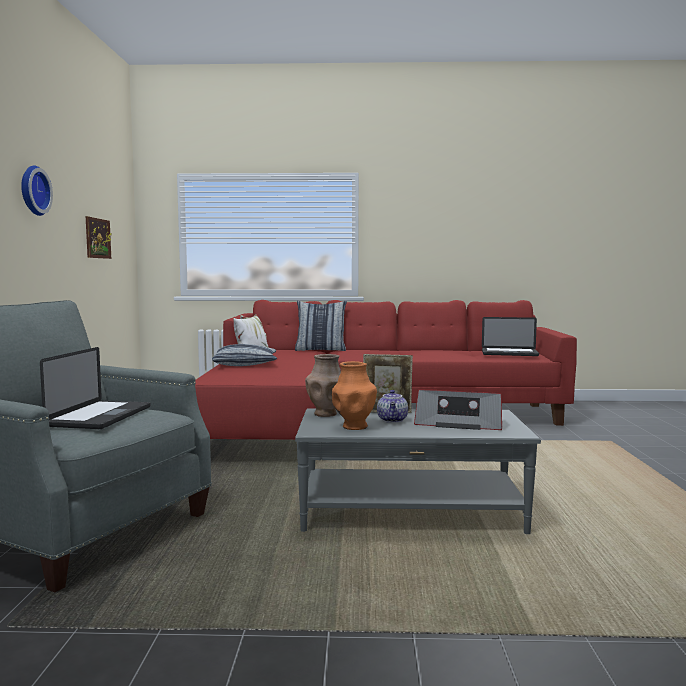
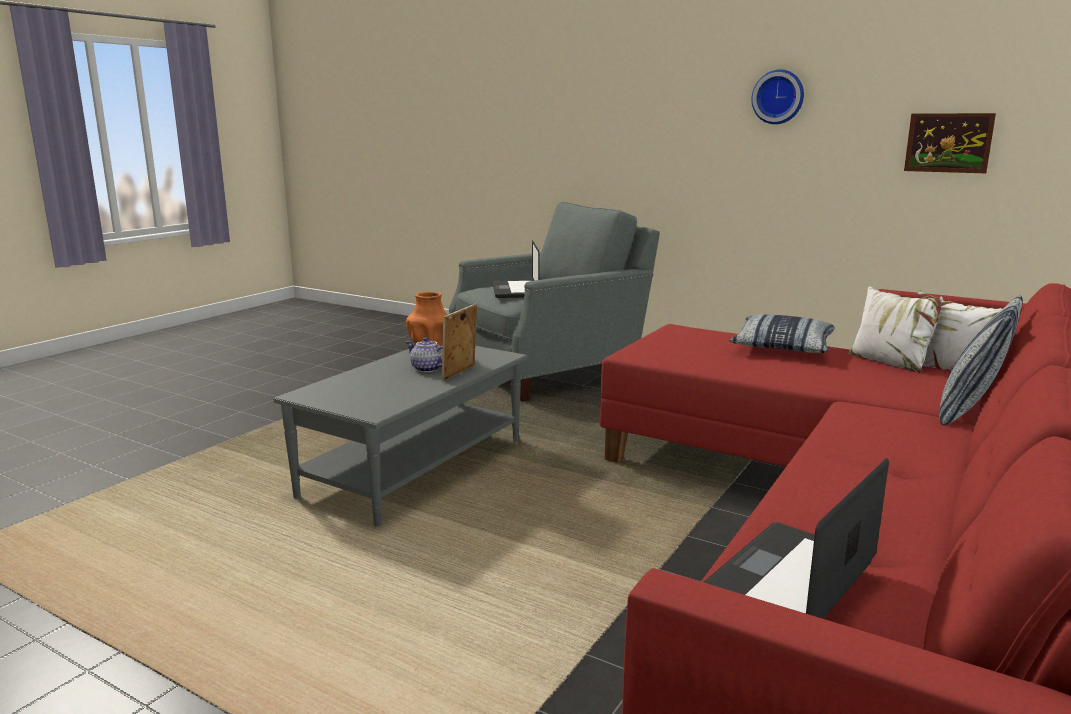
camera: 120 degrees right, 10 degrees up
laptop [40,347,150,429] -> laptop turned 45 degrees clockwise [492,240,539,298]
brown vase [305,354,341,417] -> none
radio [414,389,502,430] -> none

